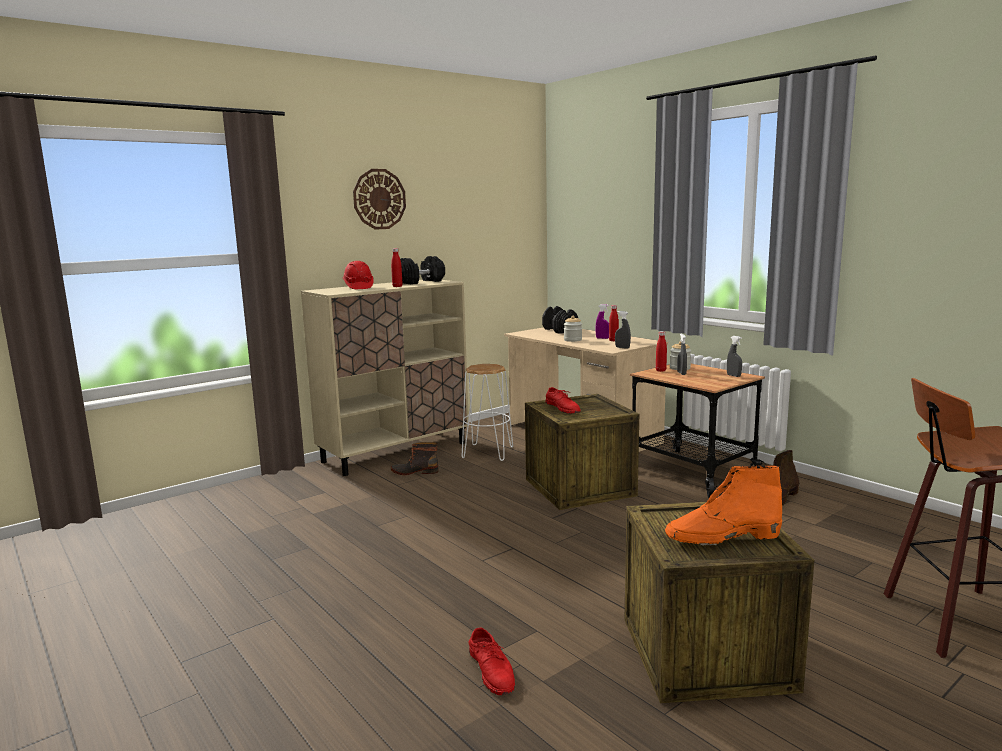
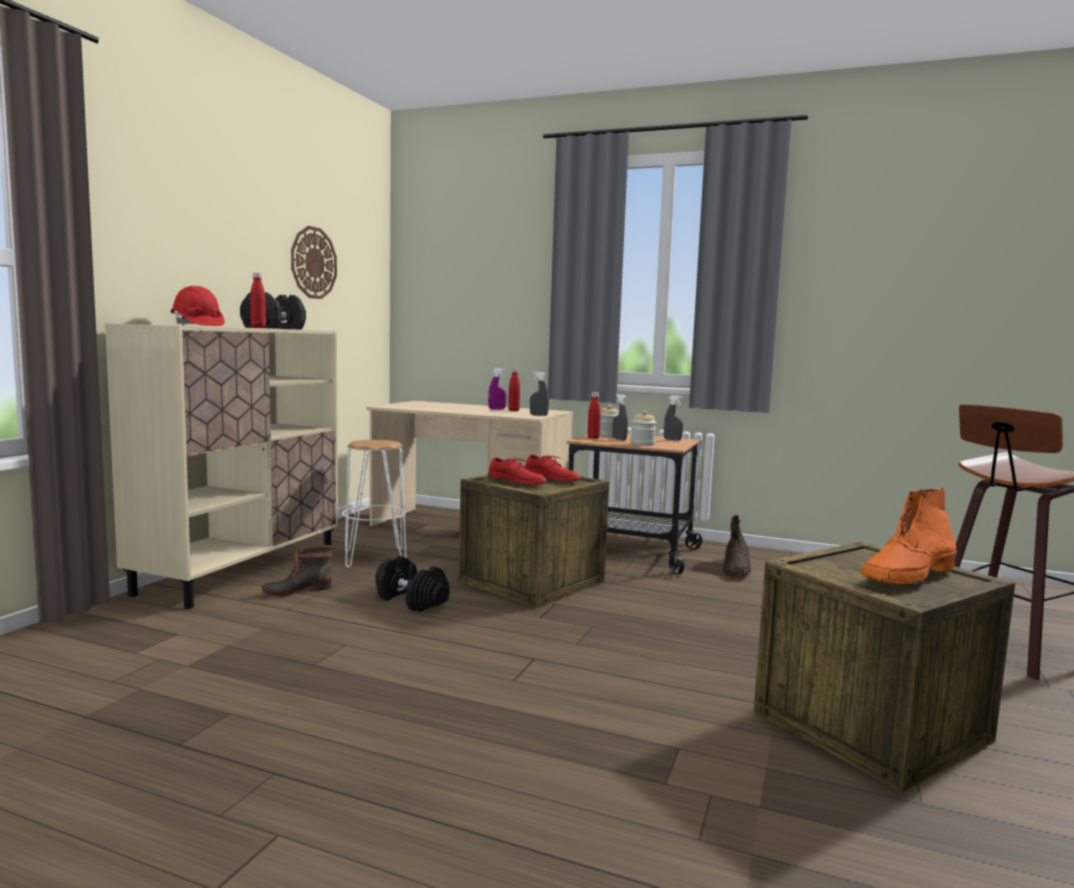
camera: 30 degrees left, 5 degrees down
wall clock [353,169,406,230] -> wall clock moved to [291,226,337,299]
red shoe [469,628,515,695] -> red shoe moved to [525,454,580,482]
black dumbbell [542,306,579,334] -> black dumbbell moved to [375,556,450,612]
jar [564,316,582,342] -> jar moved to [630,411,657,446]

